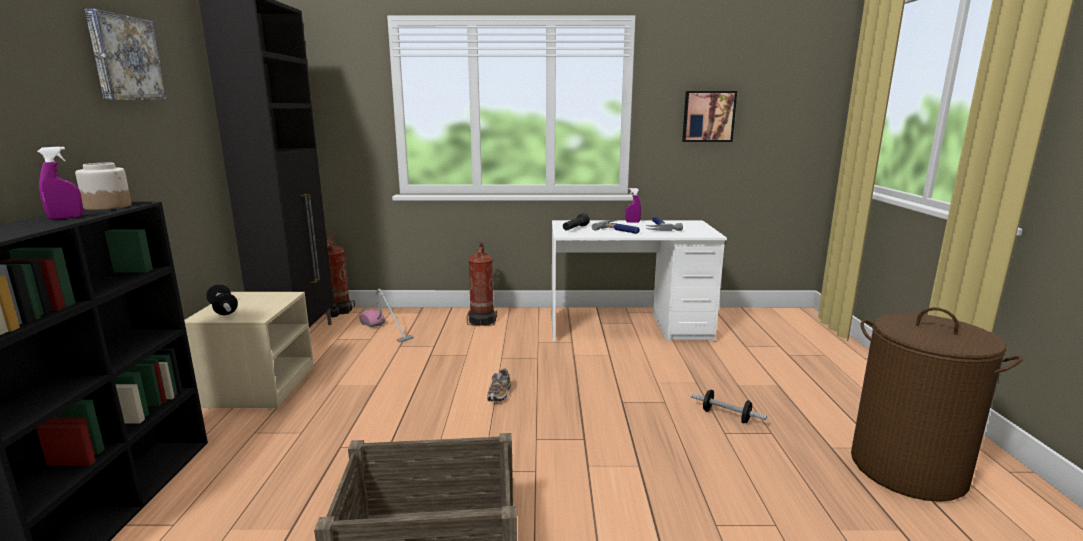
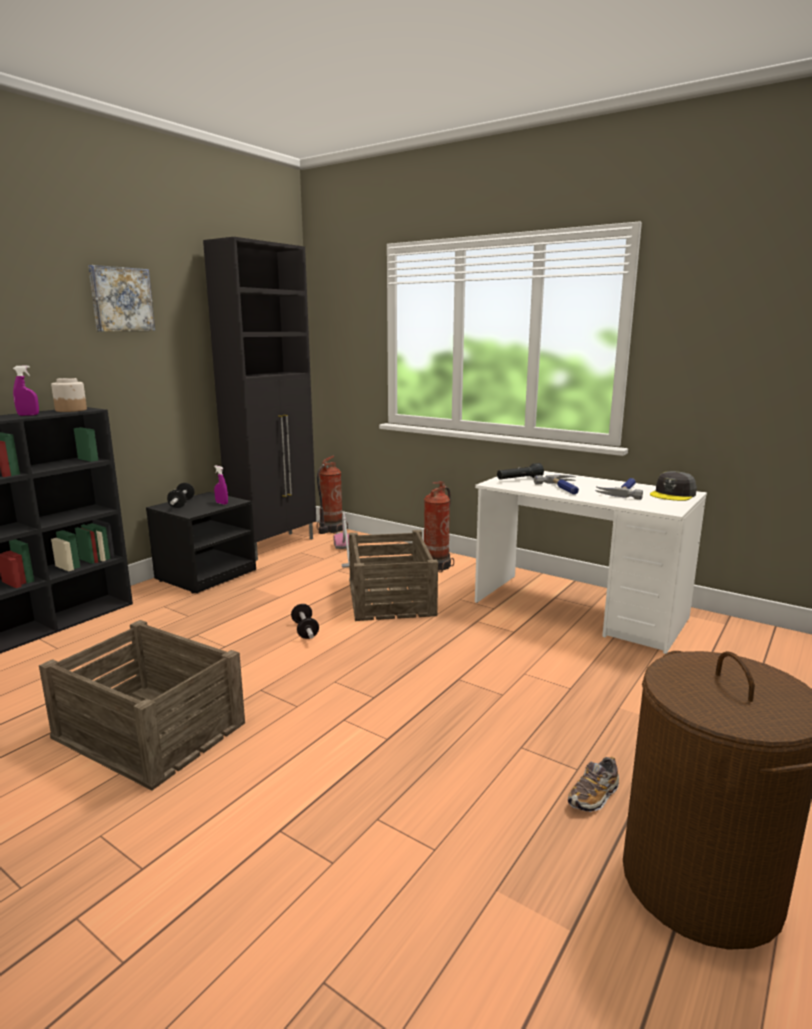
camera: 35 degrees right, 0 degrees up
beige nightstand [184,292,314,410] -> black nightstand [146,492,256,593]
shoe [487,368,511,402] -> shoe moved to [568,756,619,812]
purple spray bottle [626,188,641,223] -> purple spray bottle moved to [214,465,228,505]
picture [682,91,737,142] -> none
dumbbell [691,390,767,424] -> dumbbell moved to [291,604,319,639]
none -> crate [349,530,438,621]
none -> grey cap [650,471,697,501]

